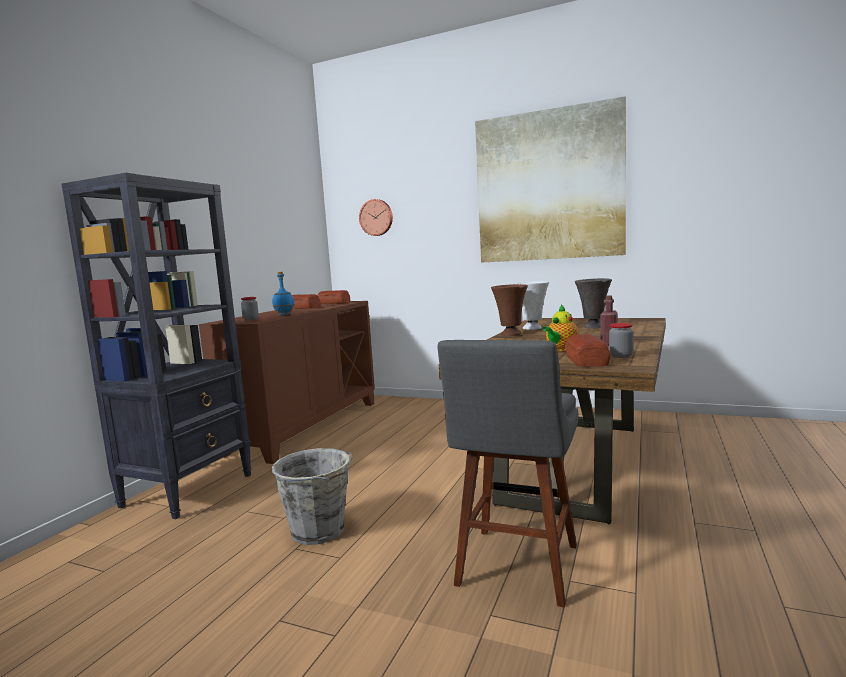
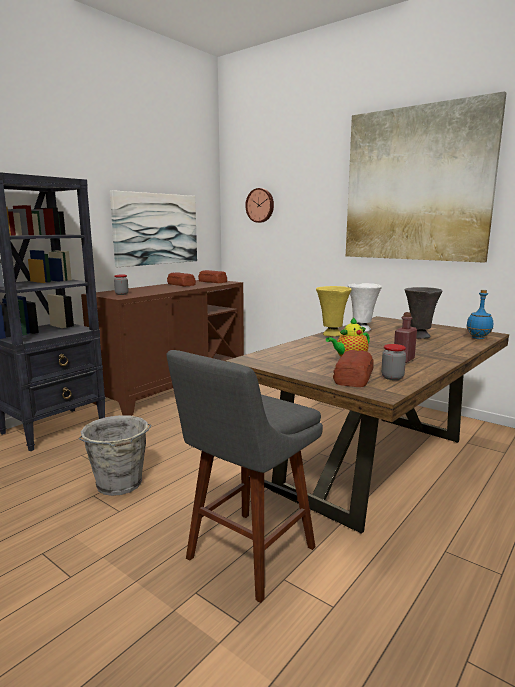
camera: 15 degrees right, 5 degrees up
blue bottle [272,272,295,315] -> blue bottle moved to [466,290,493,339]
brown vase [491,284,528,336] -> yellow vase [316,286,352,337]
none -> picture [110,190,197,267]

